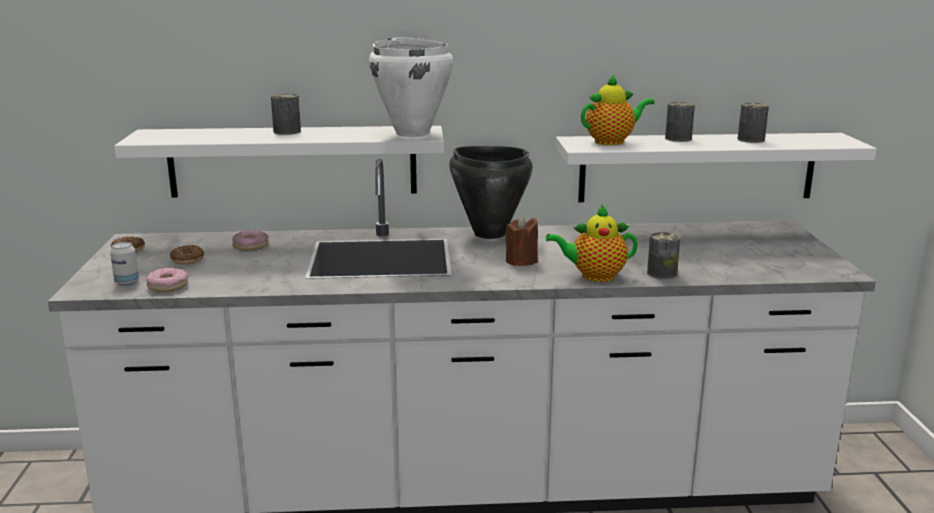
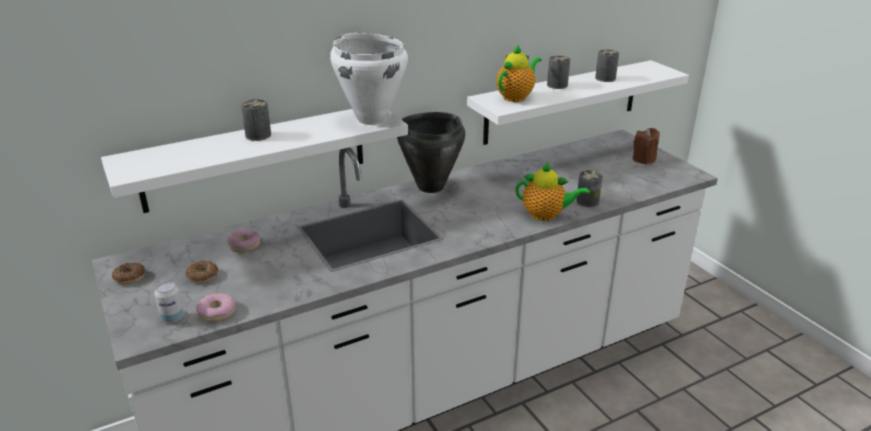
camera: 25 degrees left, 10 degrees up
brown candle [505,216,538,266] -> brown candle moved to [633,128,659,164]
teapot [545,205,638,282] -> teapot turned 135 degrees counterclockwise [515,162,590,221]

